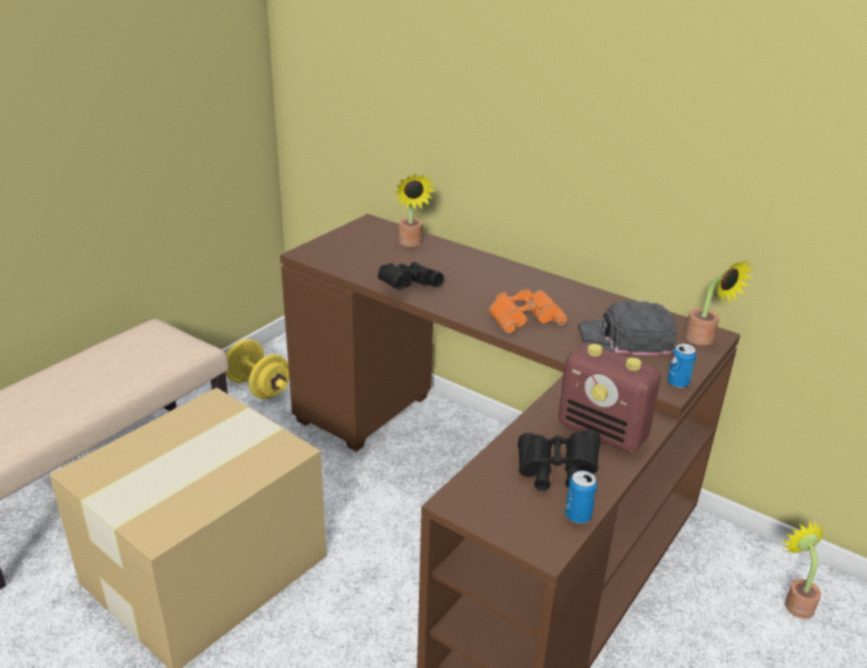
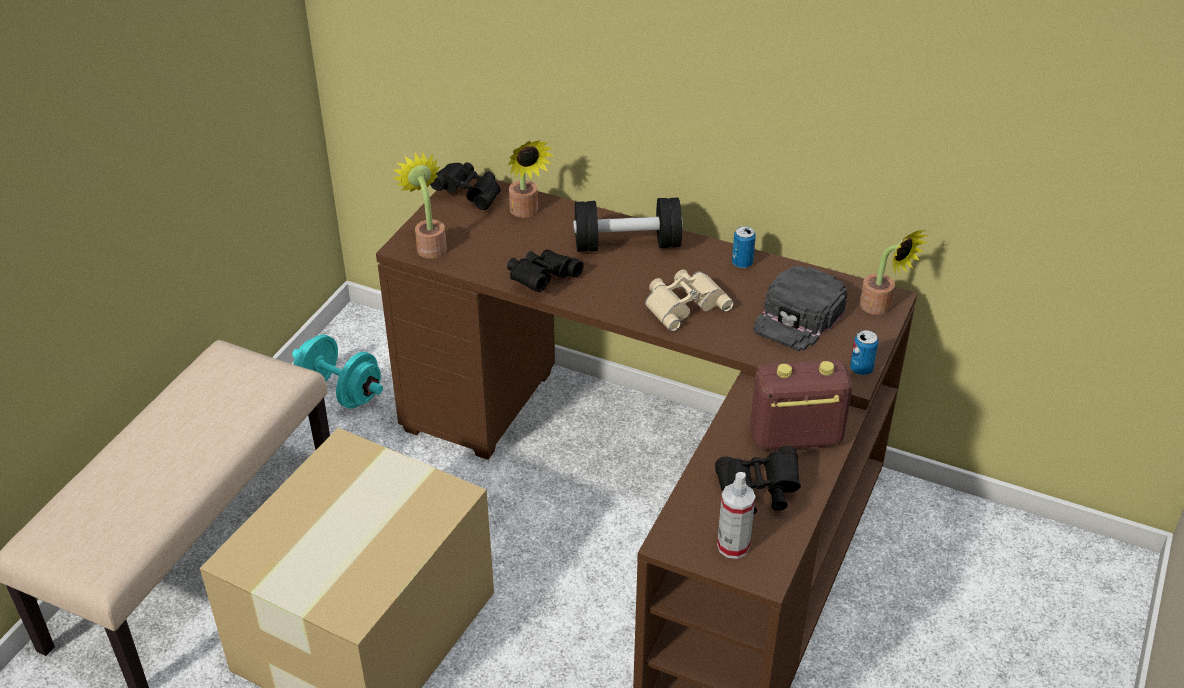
camera: 10 degrees left, 10 degrees up
yellow dumbbell [225,339,289,399] -> turquoise dumbbell [292,334,383,409]
orange binoculars [489,289,568,334] -> beige binoculars [645,270,734,331]
radio [558,343,661,453] -> radio turned 150 degrees clockwise [750,360,852,450]
can [565,471,597,523] -> can moved to [732,226,756,268]
black cap [578,301,677,355] -> black cap turned 45 degrees counterclockwise [753,265,848,351]
potted plant [782,521,823,619] -> potted plant moved to [392,153,447,259]
none -> black binoculars [430,162,500,210]
none -> black dumbbell [573,198,683,252]
none -> spray bottle [717,472,756,559]

